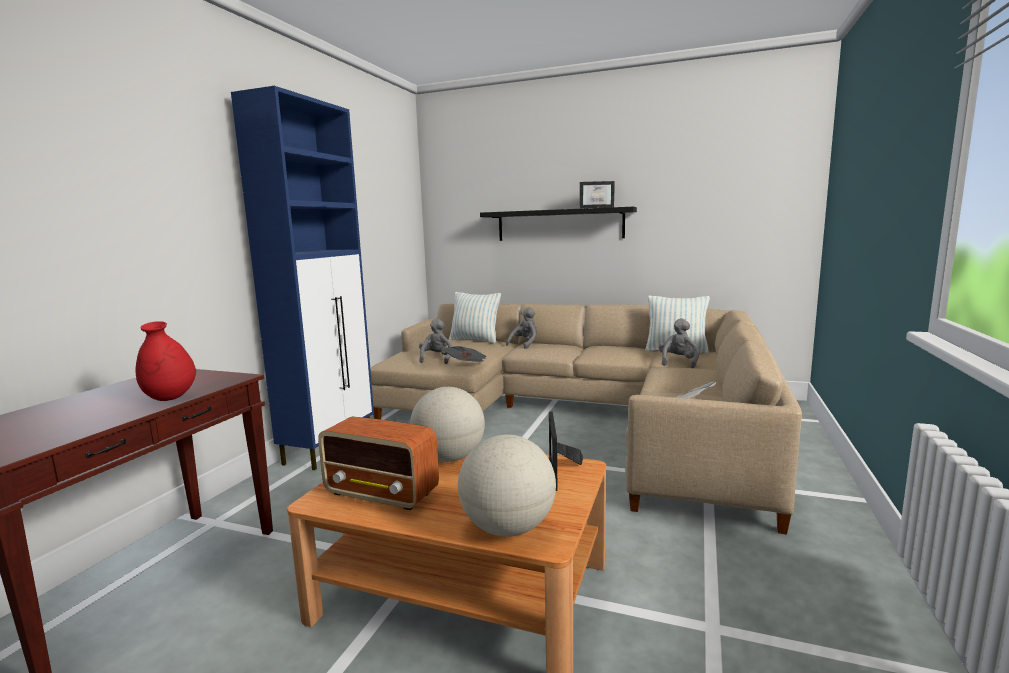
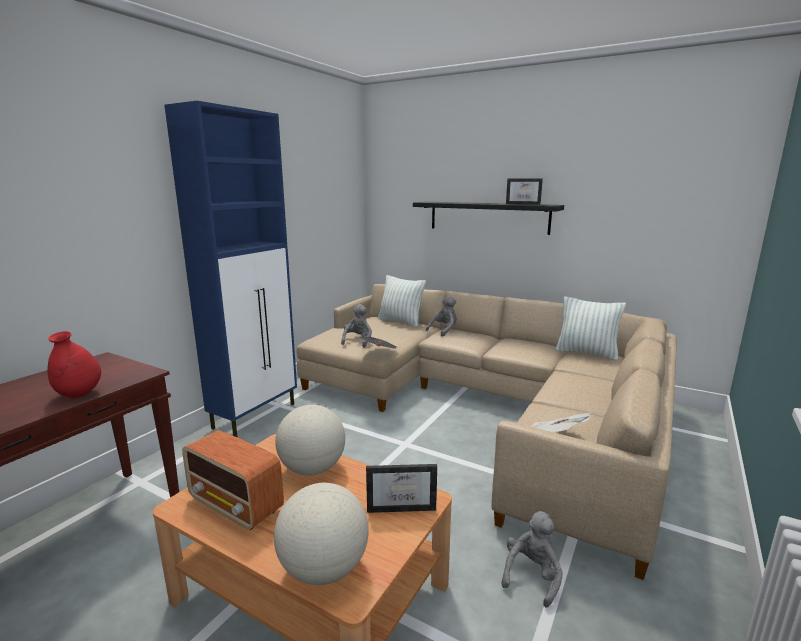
camera: 10 degrees right, 5 degrees up
picture frame [549,412,583,491] -> picture frame turned 105 degrees counterclockwise [366,464,437,513]
grey plush toy [659,318,699,368] -> grey plush toy moved to [501,511,563,608]

